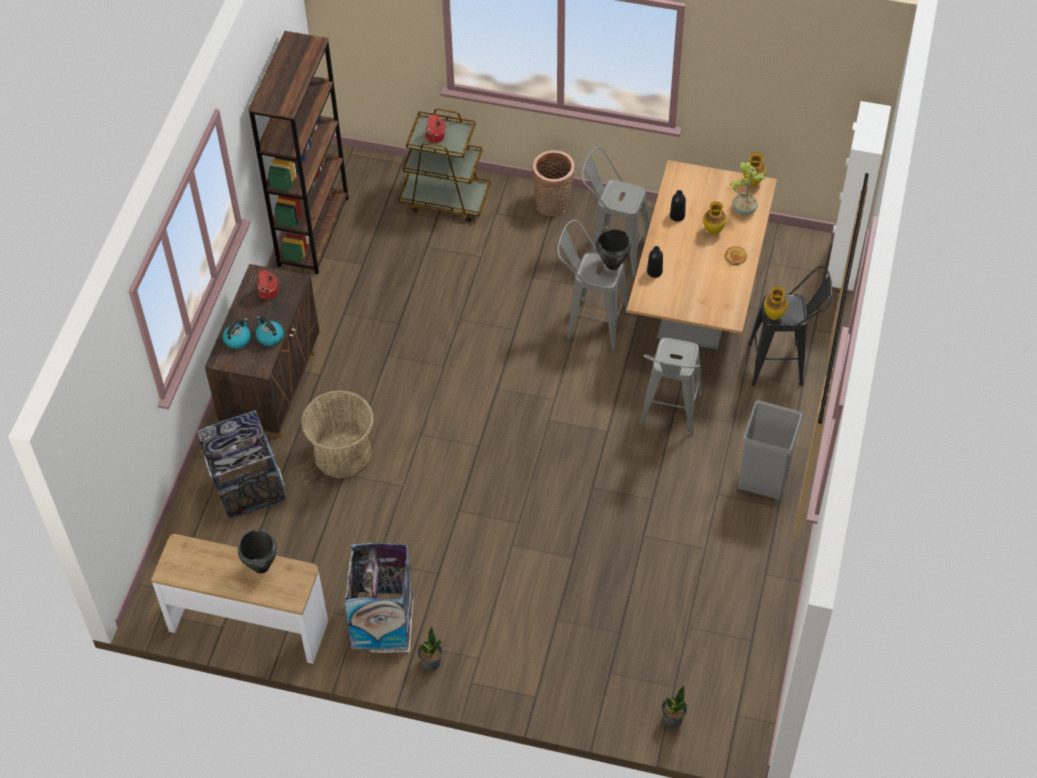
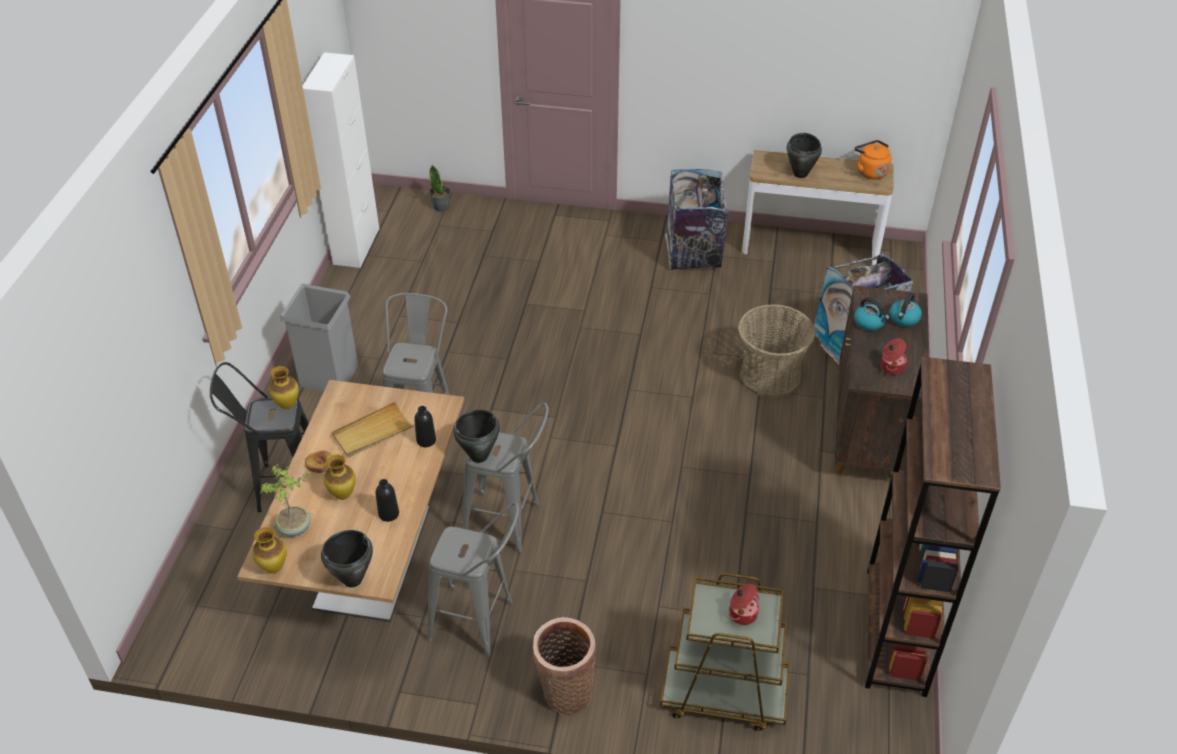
camera: 175 degrees right, 10 degrees down
potted plant [417,626,443,670] -> none
white cabinet [826,101,891,291] -> white cabinet moved to [303,52,379,268]
none -> black cooking pot [321,530,373,587]
none -> beige tray [332,401,414,457]
none -> orange kettle [854,140,891,179]

